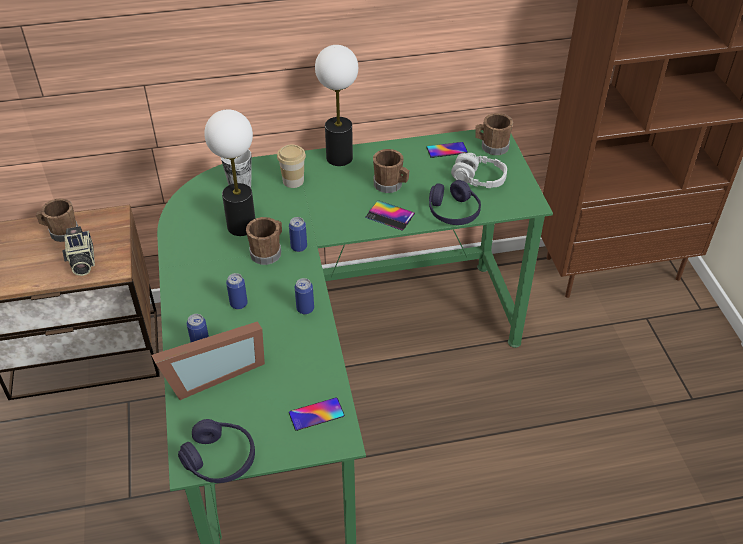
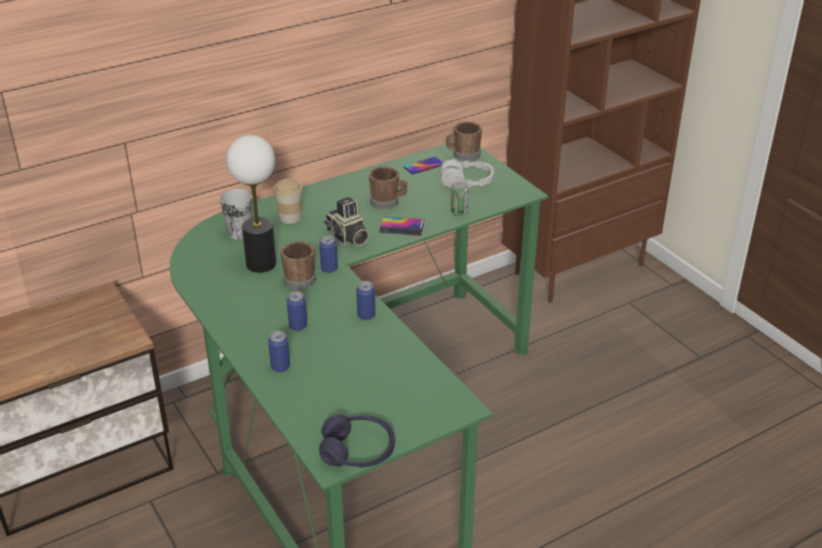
camera: 20 degrees left, 10 degrees down
brown mug [36,198,78,242] -> none
camera [62,226,95,276] -> camera moved to [324,197,369,246]
picture frame [151,321,265,400] -> none
phone [289,398,344,431] -> none
table lamp [315,45,358,166] -> none
purple headphones [429,180,481,225] -> can [451,181,469,216]

